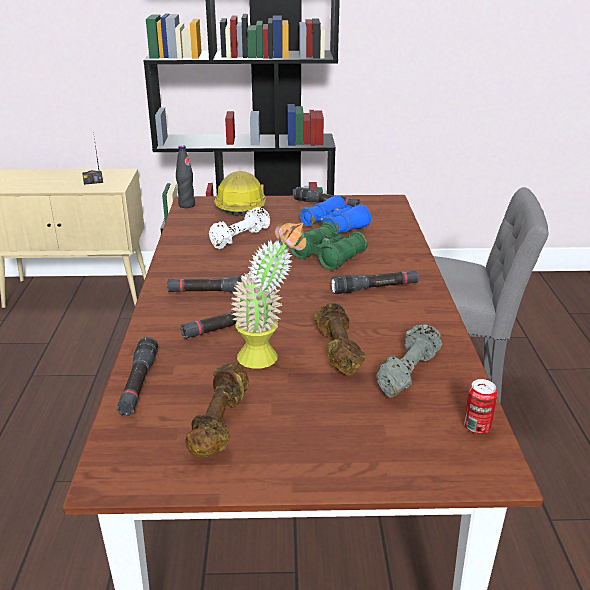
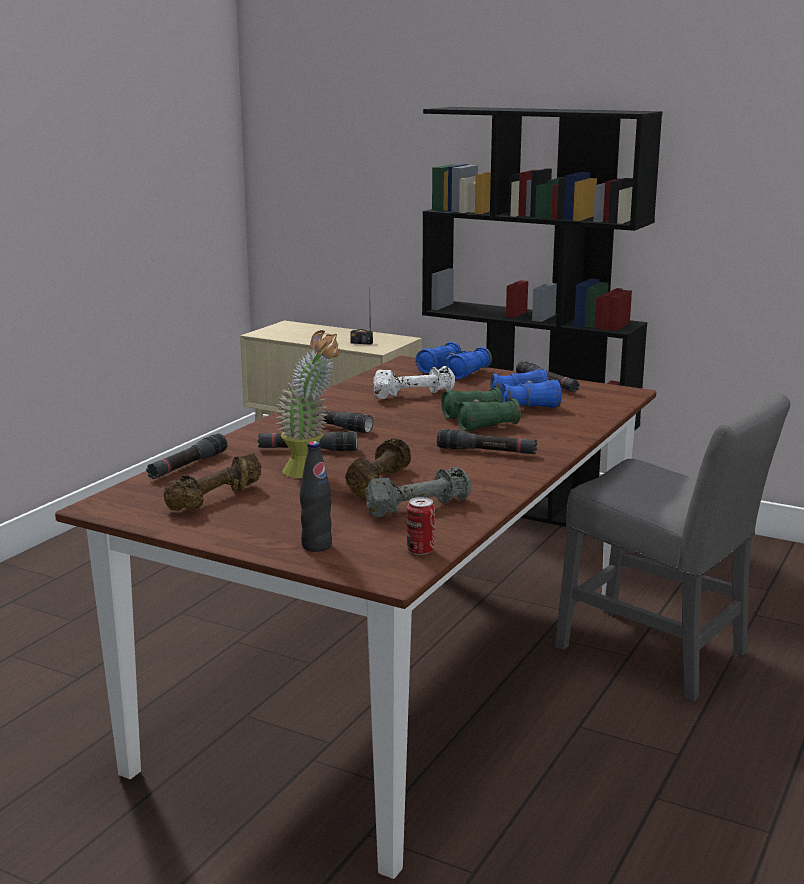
camera: 30 degrees right, 10 degrees down
black bottle [176,145,195,208] -> black bottle moved to [300,441,332,552]
hard hat [214,171,266,216] -> blue binoculars [416,342,492,380]

